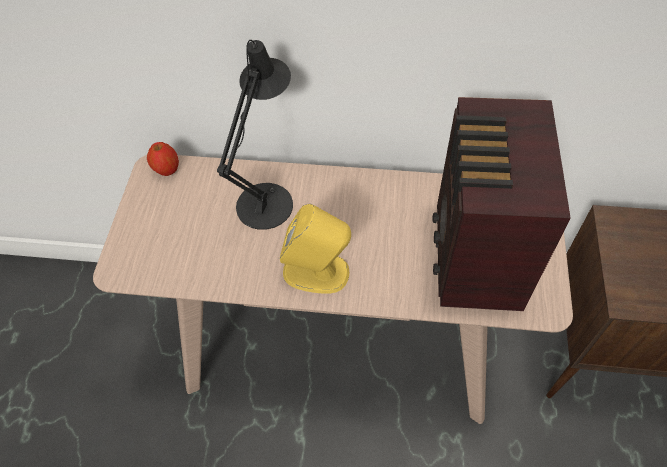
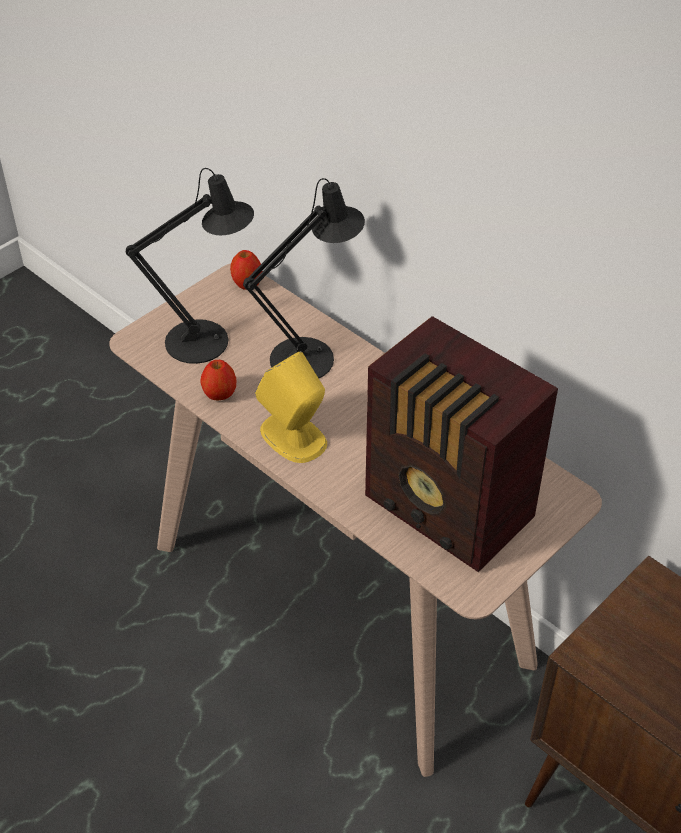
camera: 35 degrees right, 10 degrees down
radio [433,97,571,311] -> radio turned 90 degrees counterclockwise [365,316,558,572]
none -> black table lamp [126,168,254,364]
none -> apple [201,360,236,400]

